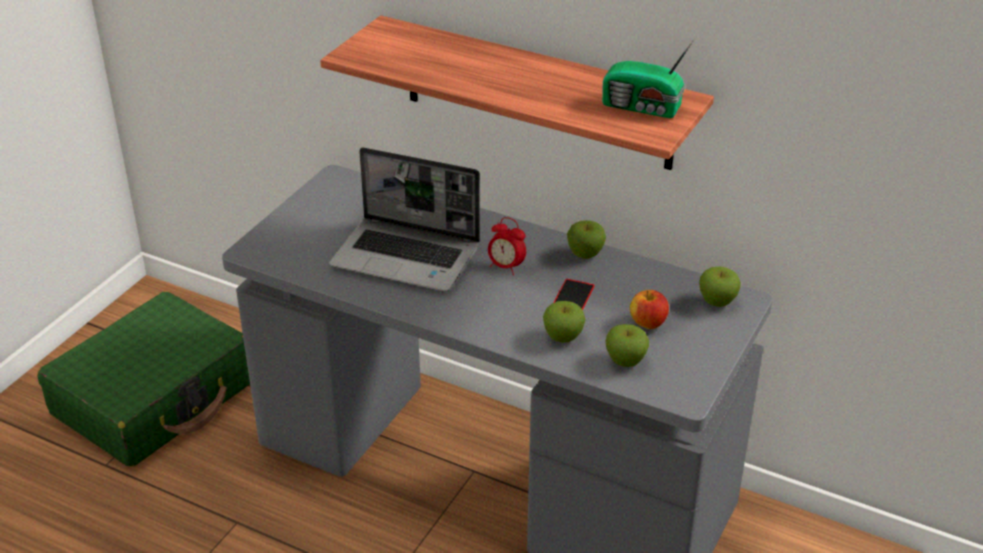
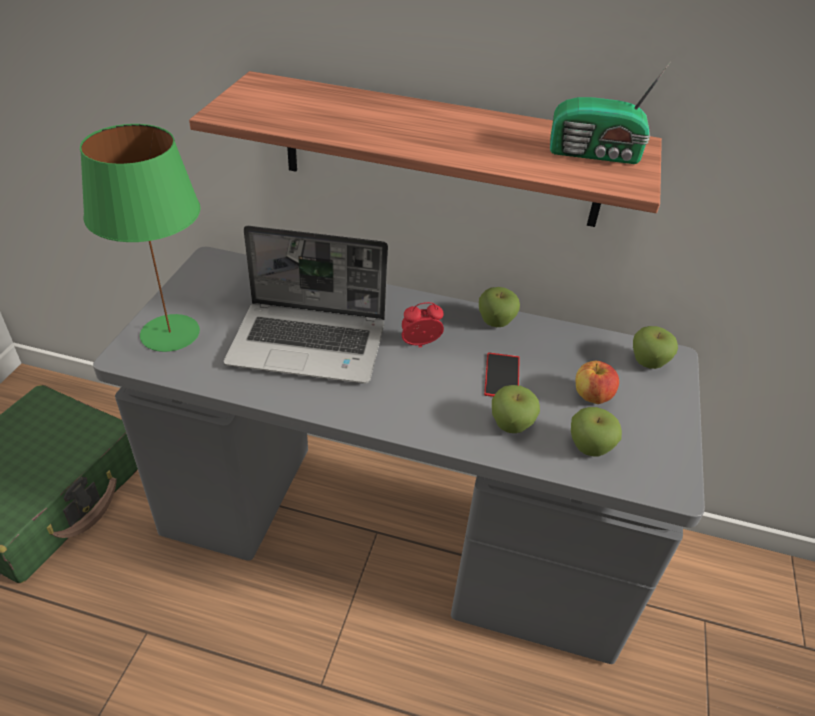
camera: 15 degrees left, 5 degrees up
alarm clock [488,217,526,275] -> alarm clock turned 150 degrees clockwise [402,302,444,347]
none -> green table lamp [80,124,201,352]

